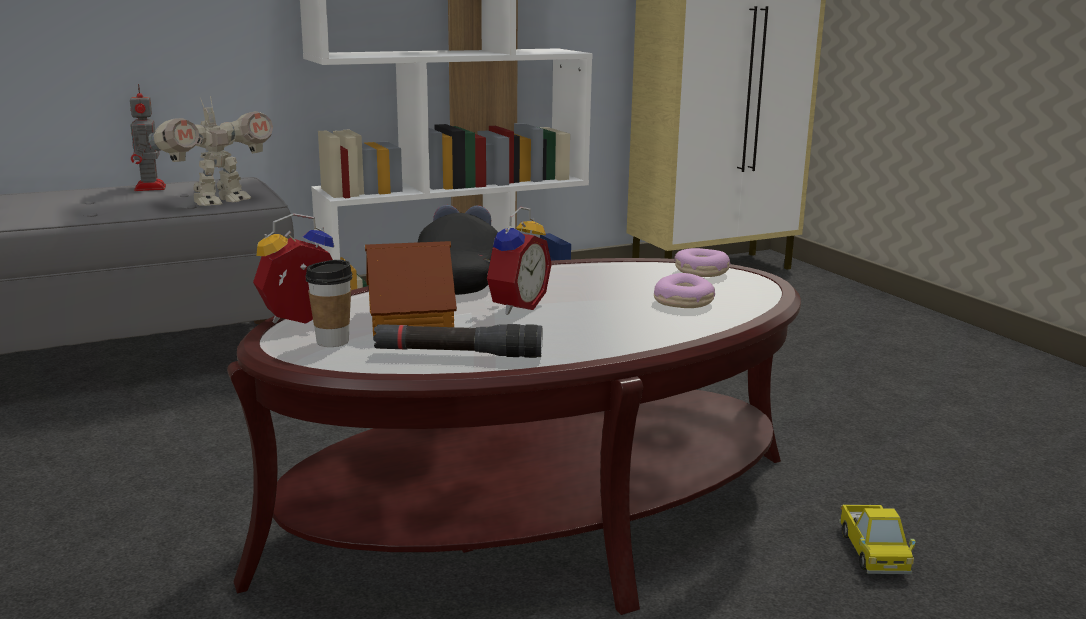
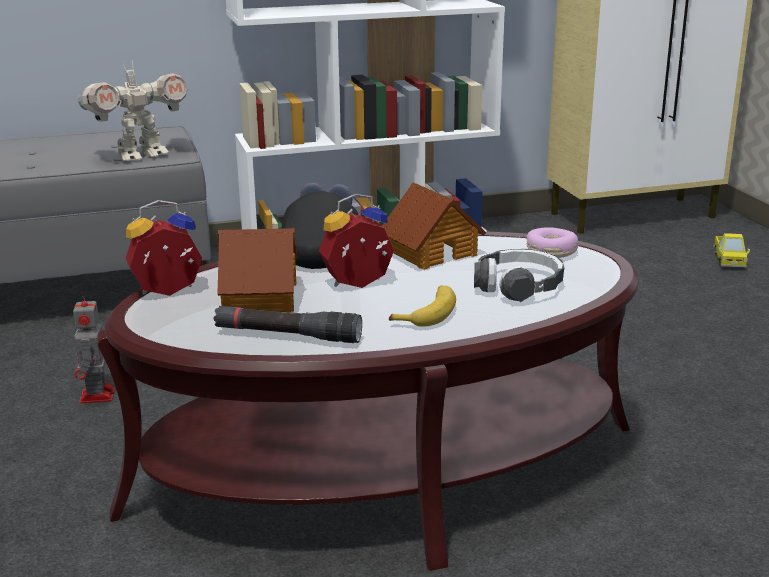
camera: 10 degrees right, 5 degrees up
toy robot [130,84,166,191] -> toy robot moved to [73,292,115,404]
cup [305,260,352,347] -> none
alarm clock [484,207,552,315] -> alarm clock turned 150 degrees counterclockwise [319,194,394,288]
donut [654,273,715,308] -> headphones [474,249,564,302]
toy truck [839,505,916,574] -> toy truck moved to [713,233,750,268]
none -> toy house [382,182,486,270]
none -> banana [389,286,456,327]

